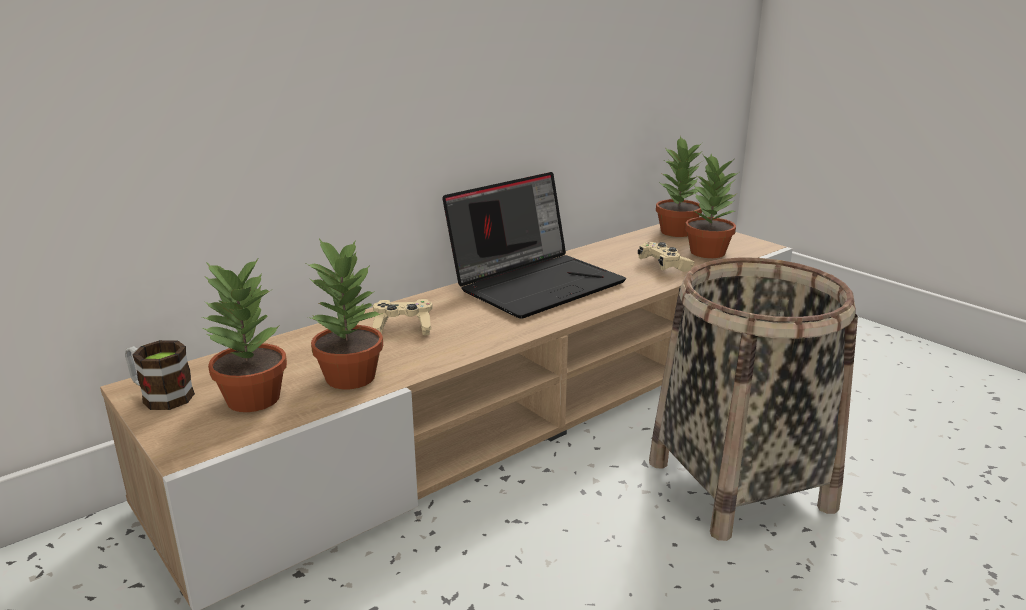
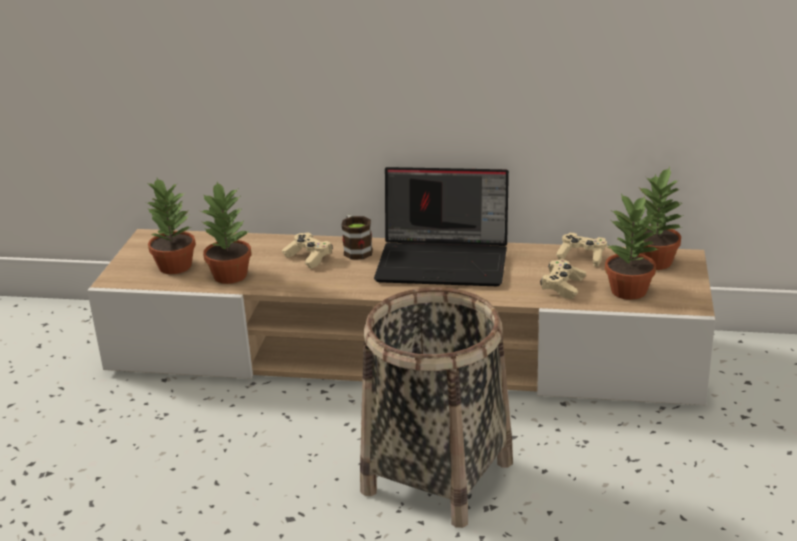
camera: 50 degrees right, 5 degrees up
mug [125,340,195,410] -> mug moved to [341,215,373,259]
none -> beige game controller [556,233,607,267]

